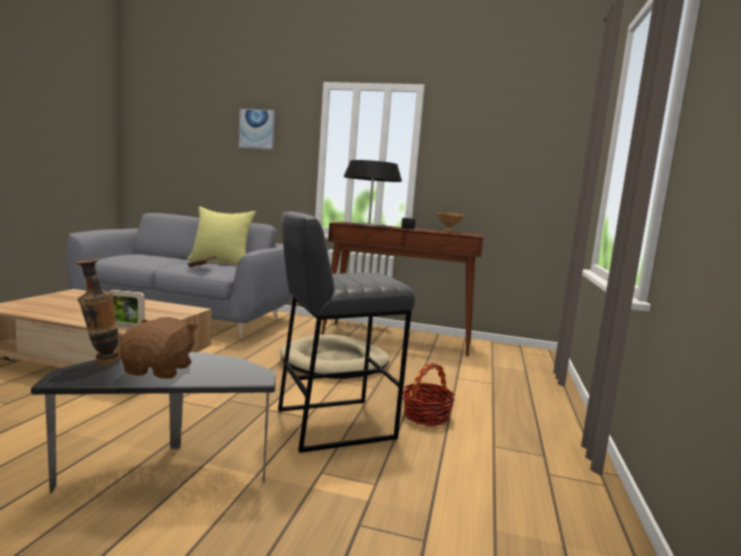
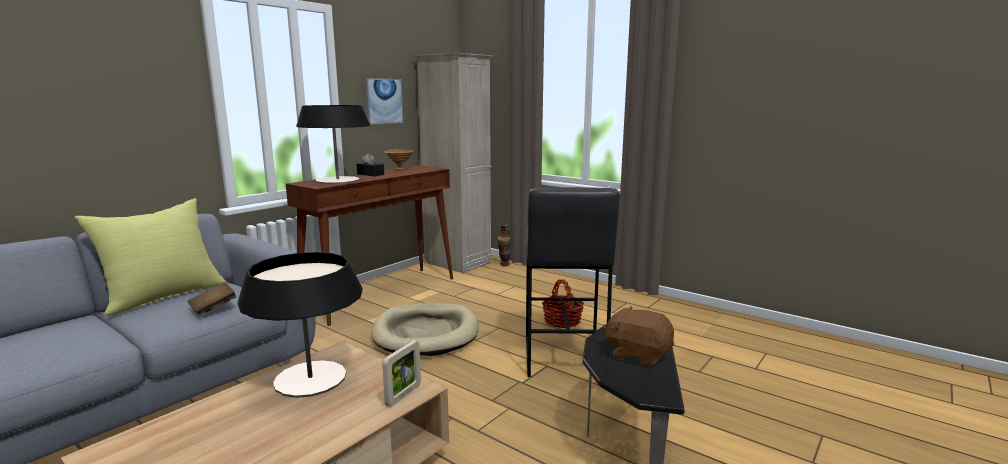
camera: 65 degrees left, 5 degrees up
vase [76,259,121,366] -> vase moved to [497,223,510,266]
picture [238,108,276,150] -> picture moved to [365,78,404,125]
none -> table lamp [238,252,363,398]
none -> beige cabinet [415,53,493,273]

